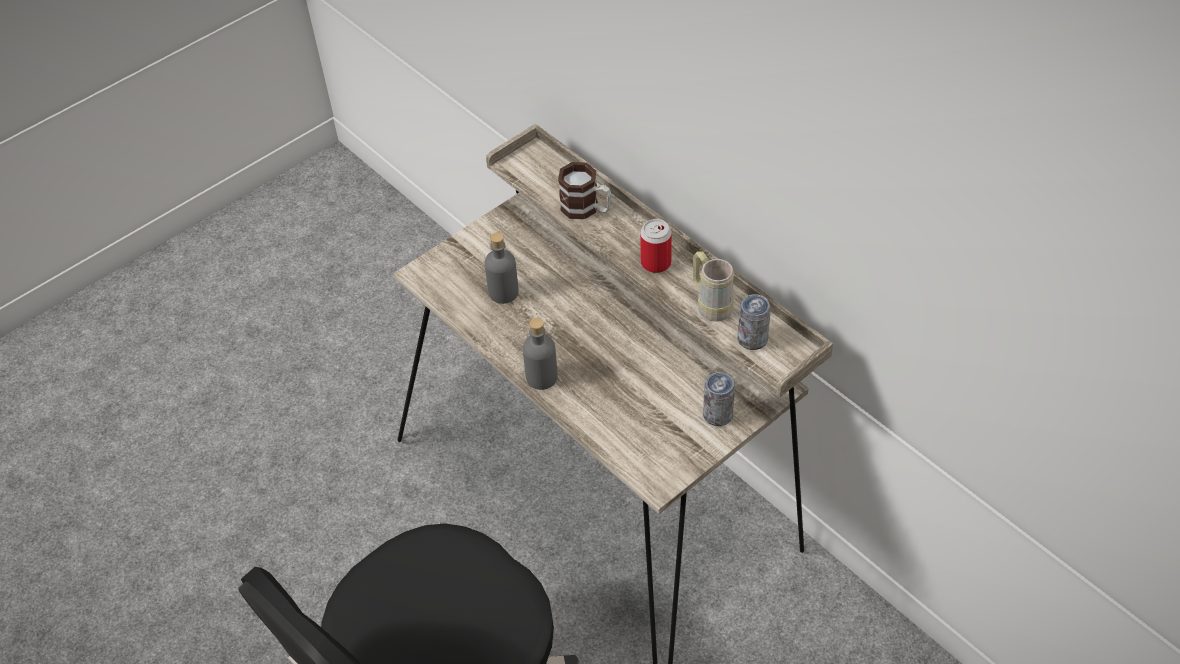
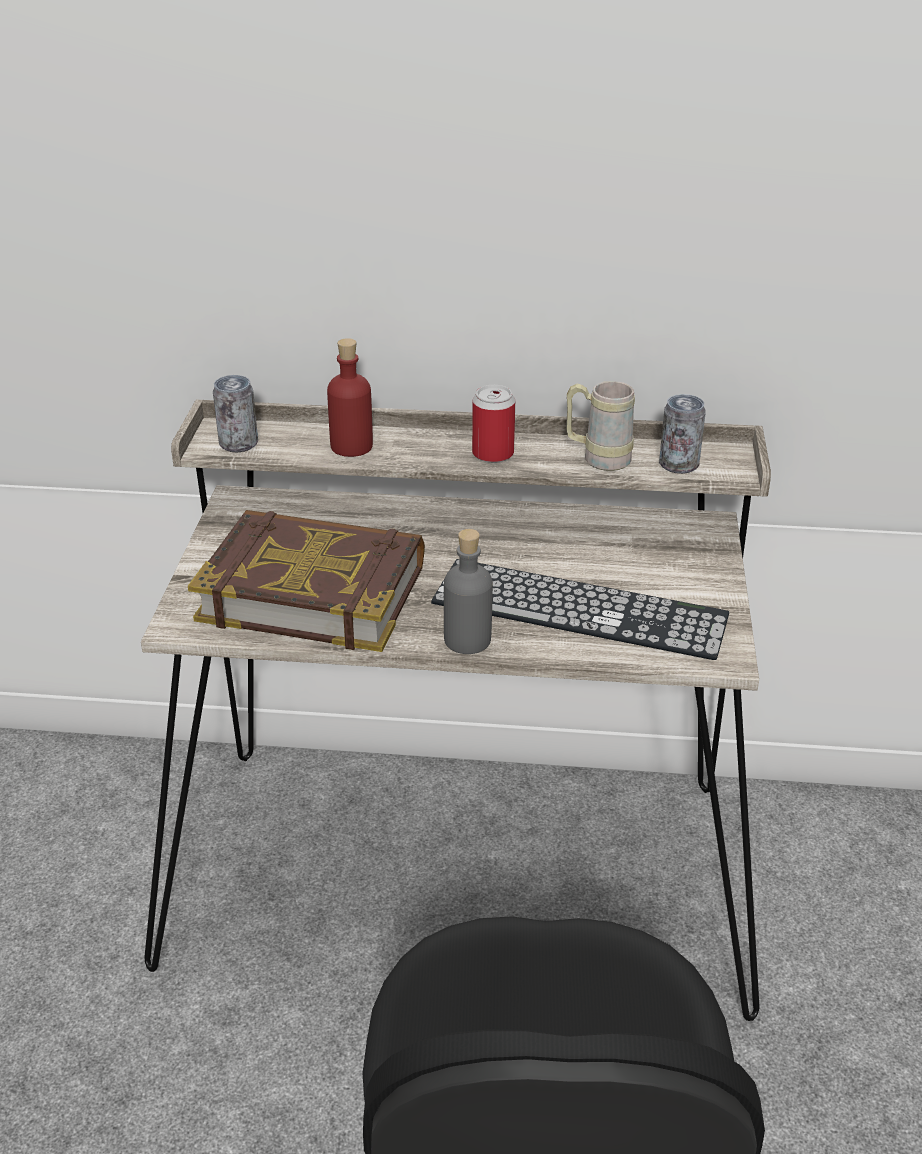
camera: 45 degrees left, 15 degrees down
grey bottle [485,232,519,304] -> book [188,510,425,652]
mug [558,162,611,220] -> red bottle [327,338,373,457]
can [703,372,735,426] -> can moved to [213,375,258,452]
none -> keyboard [431,559,729,660]

